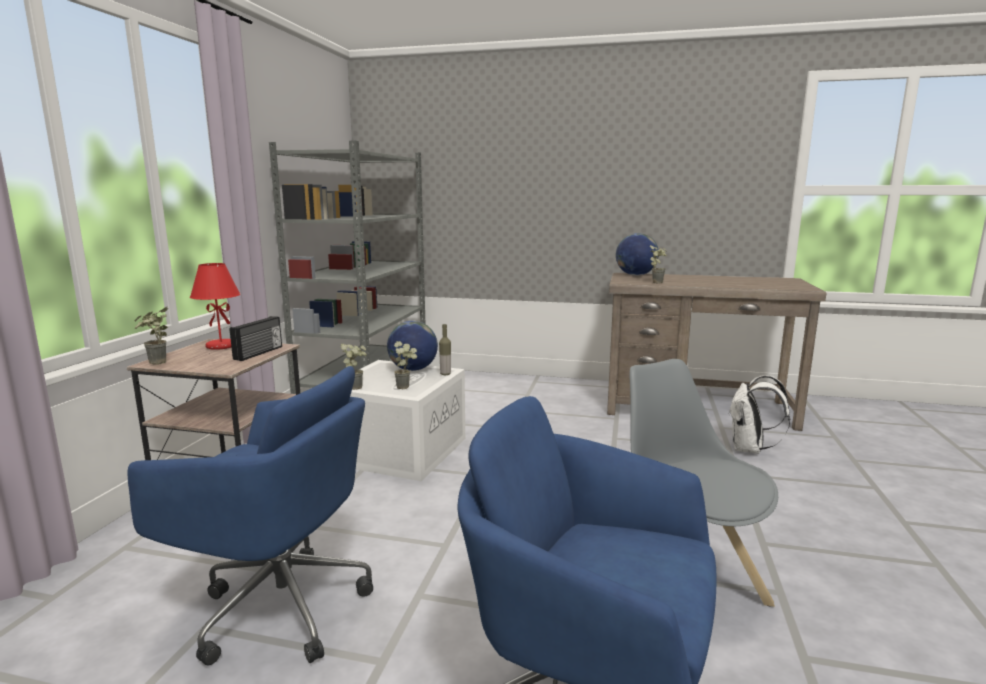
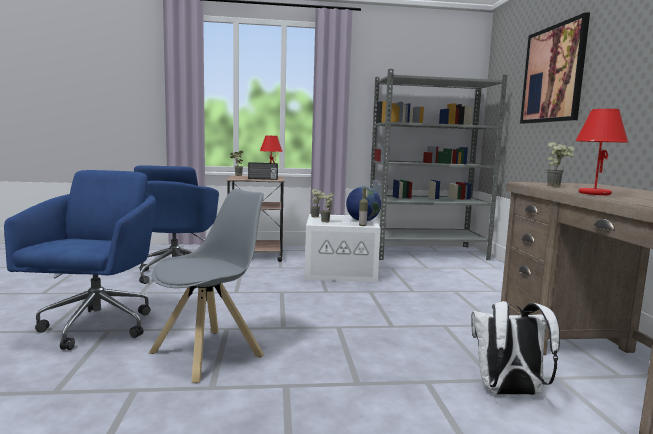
camera: 70 degrees right, 5 degrees down
globe [616,233,659,276] -> none
none -> picture [520,12,590,124]
none -> red table lamp [575,109,628,195]

